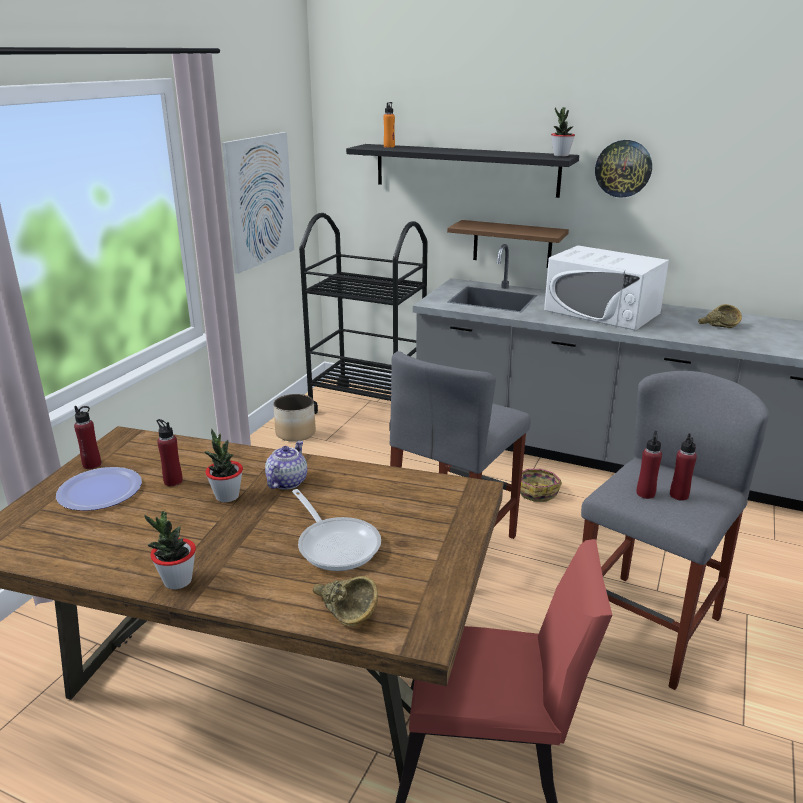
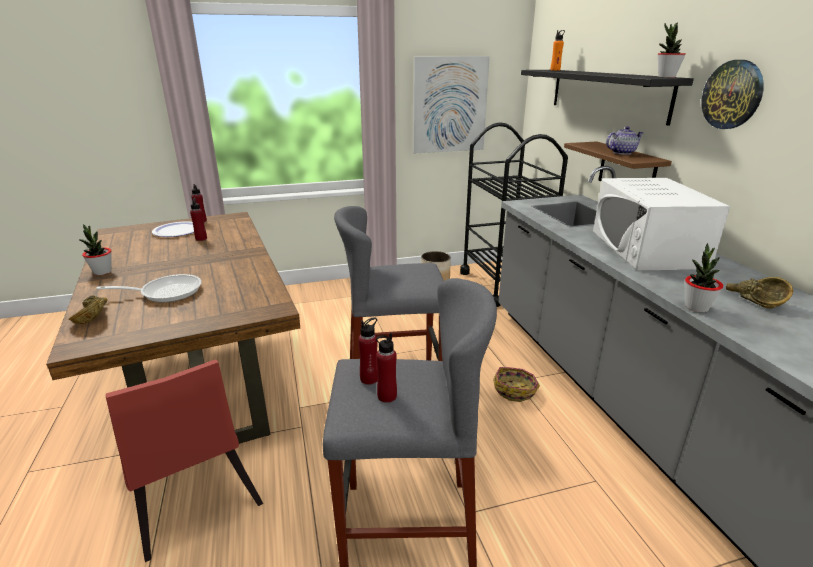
camera: 50 degrees right, 0 degrees up
potted plant [204,429,243,503] -> potted plant moved to [685,243,723,312]
teapot [265,441,307,490] -> teapot moved to [606,126,644,155]
frying pan [292,489,381,571] -> frying pan turned 120 degrees counterclockwise [96,274,201,302]

